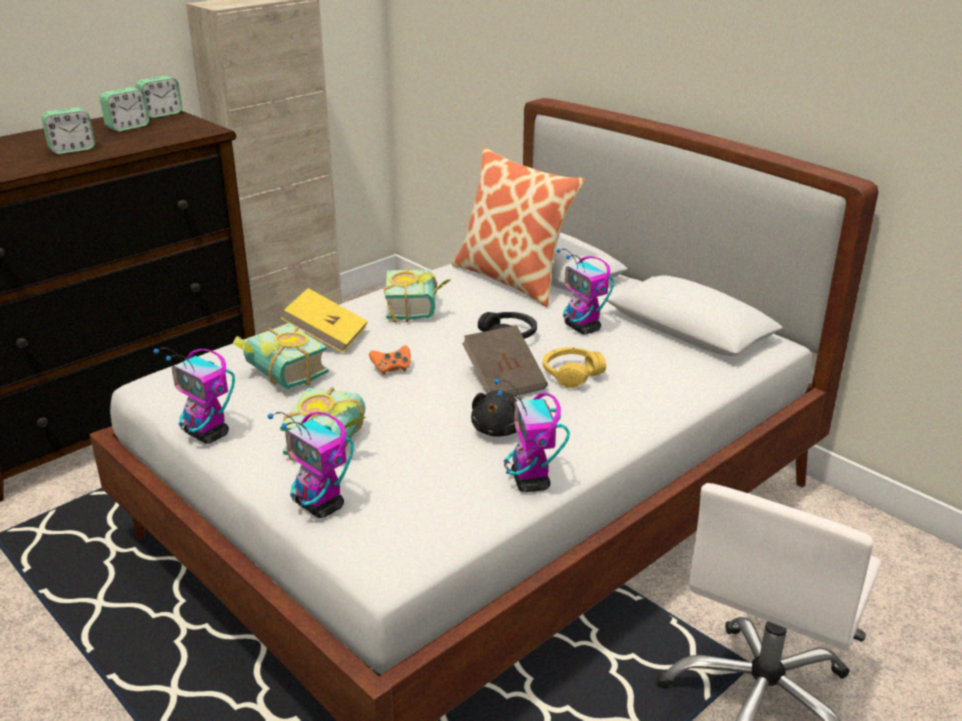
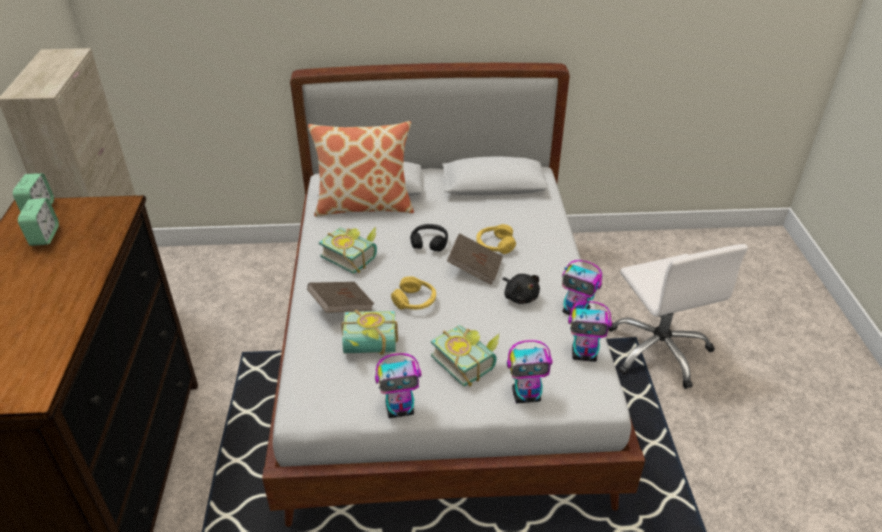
camera: 50 degrees left, 10 degrees up
alarm clock [42,107,95,154] -> none
yellow book [281,288,368,353] -> brown book [307,282,374,313]
orange game controller [369,345,411,375] -> yellow headphones [391,276,436,310]
toy robot [556,249,614,334] -> toy robot moved to [568,301,612,362]

